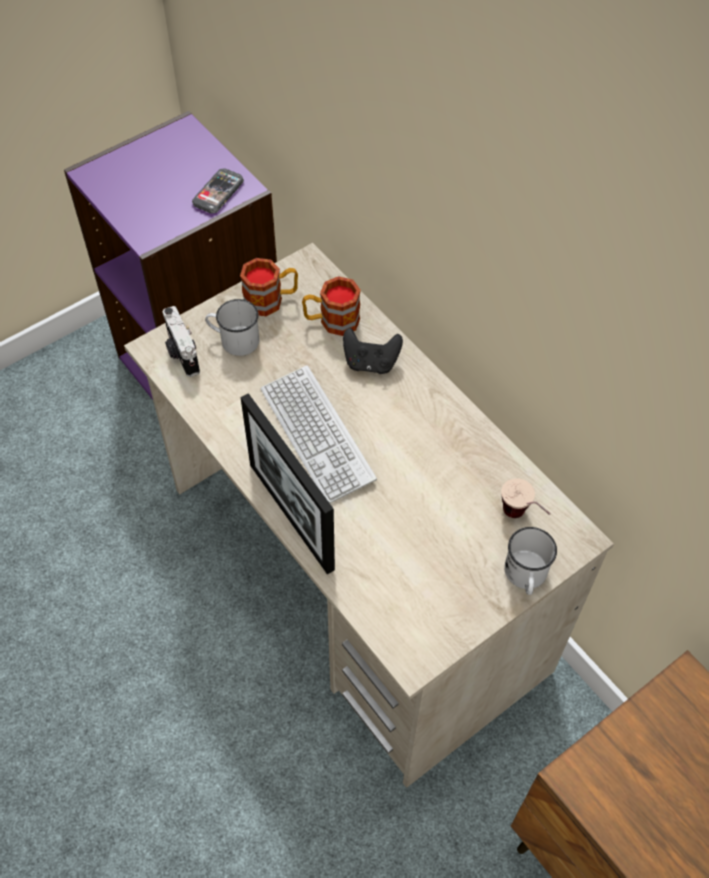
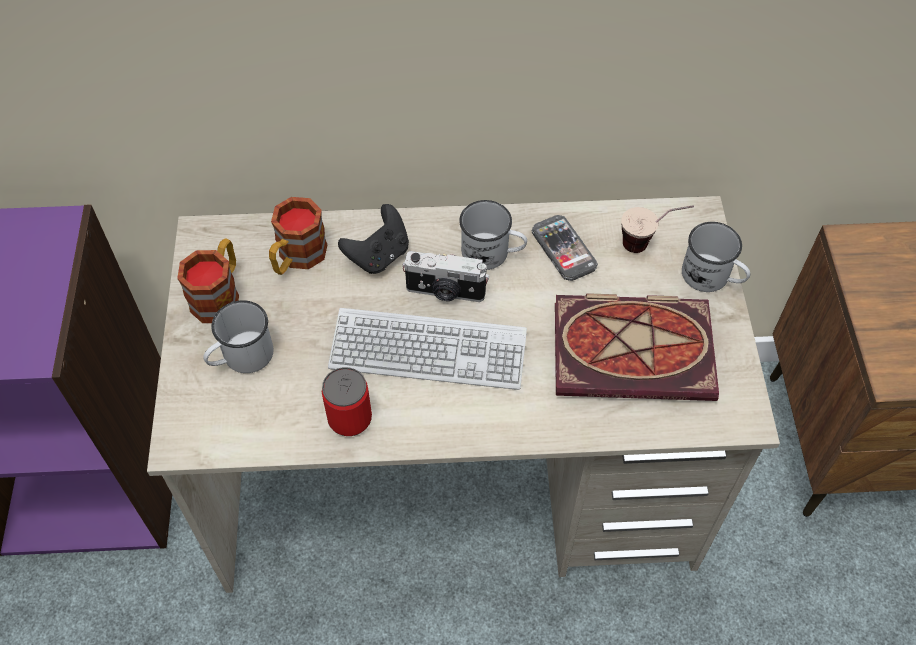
camera: 55 degrees left, 0 degrees up
camera [163,306,200,377] -> camera moved to [402,251,489,302]
phone [192,168,244,213] -> phone moved to [532,215,598,281]
picture frame [241,393,335,574] -> none
none -> can [322,367,372,436]
none -> white mug [459,200,527,270]
none -> book [555,293,719,401]

